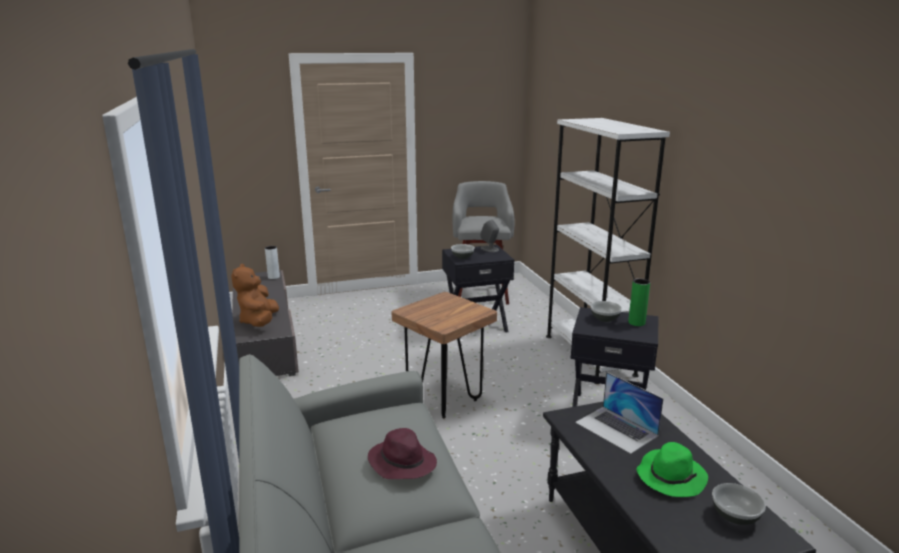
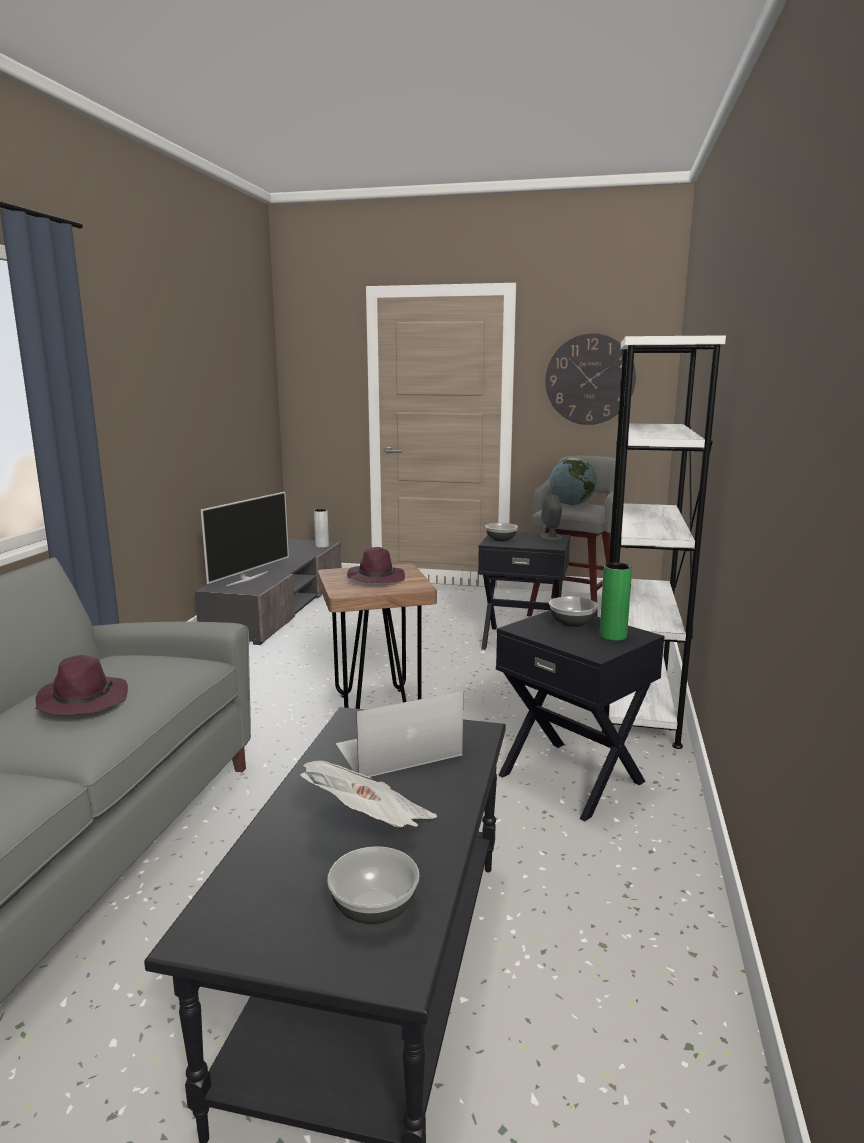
camera: 30 degrees right, 5 degrees down
brown plush toy [231,264,279,327] -> television [201,492,289,586]
laptop [575,372,664,454] -> laptop turned 75 degrees clockwise [336,691,463,777]
green hat [636,442,708,497] -> newspaper [300,760,437,828]
none -> purple hat [347,547,405,583]
none -> wall clock [545,333,636,425]
none -> globe [549,458,597,505]

